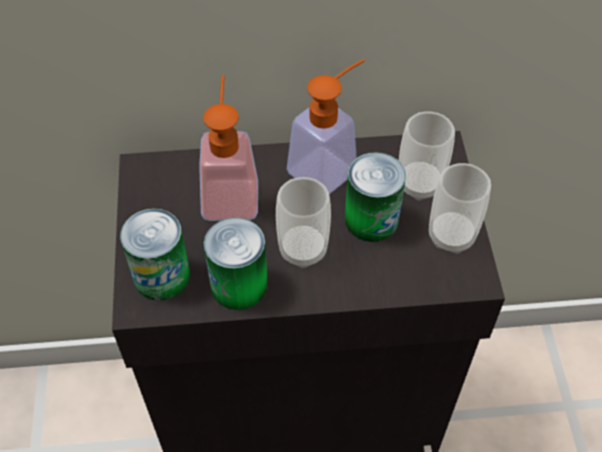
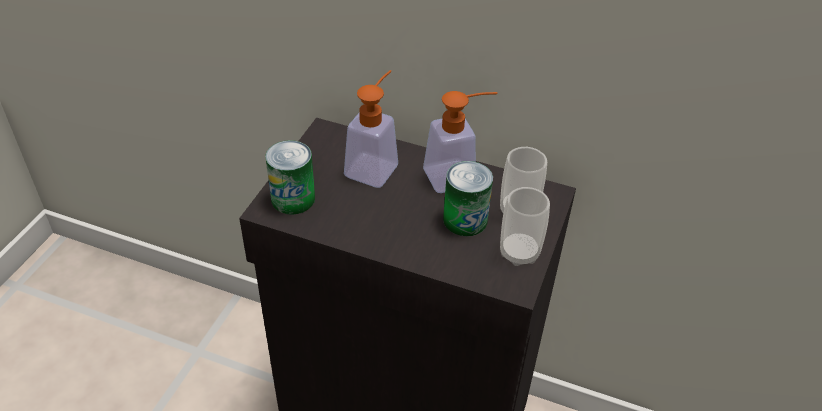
camera: 25 degrees right, 10 degrees down
can [204,218,268,310] -> none
cup [276,177,331,268] -> none

